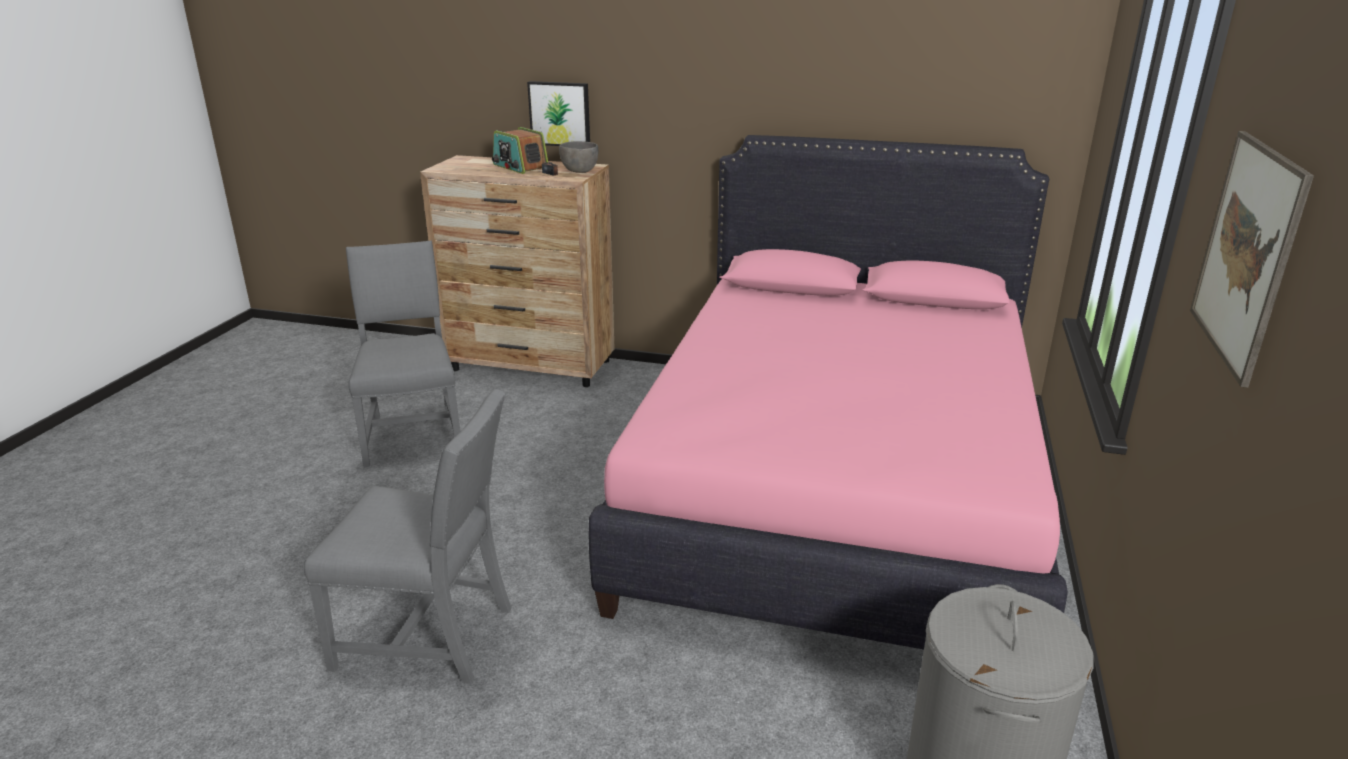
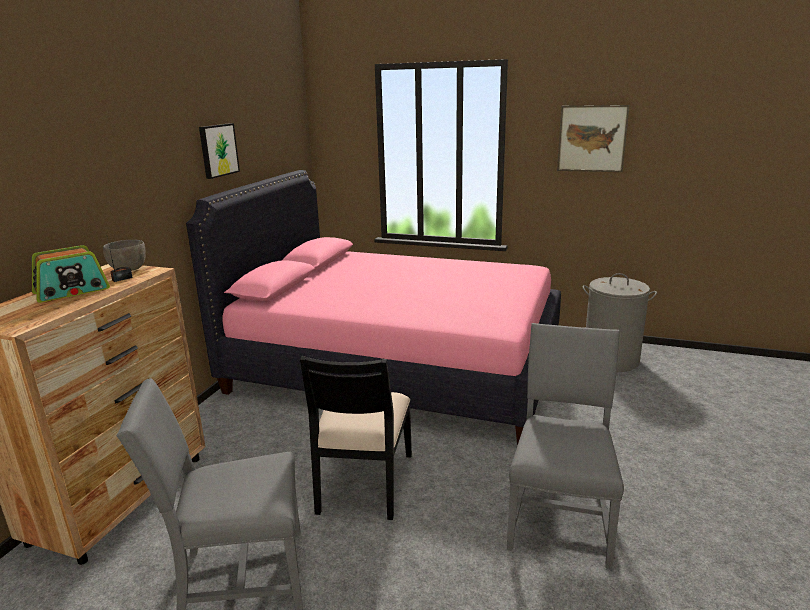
camera: 85 degrees left, 5 degrees down
picture [527,81,590,146] -> picture moved to [199,123,240,179]
none -> black chair [300,356,412,520]

